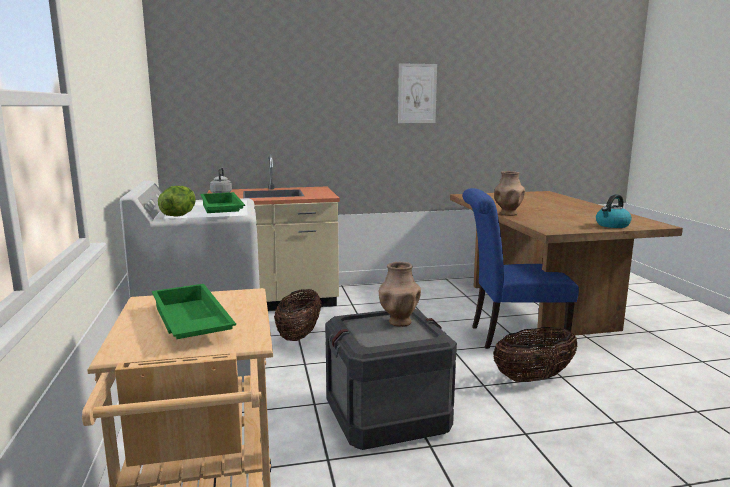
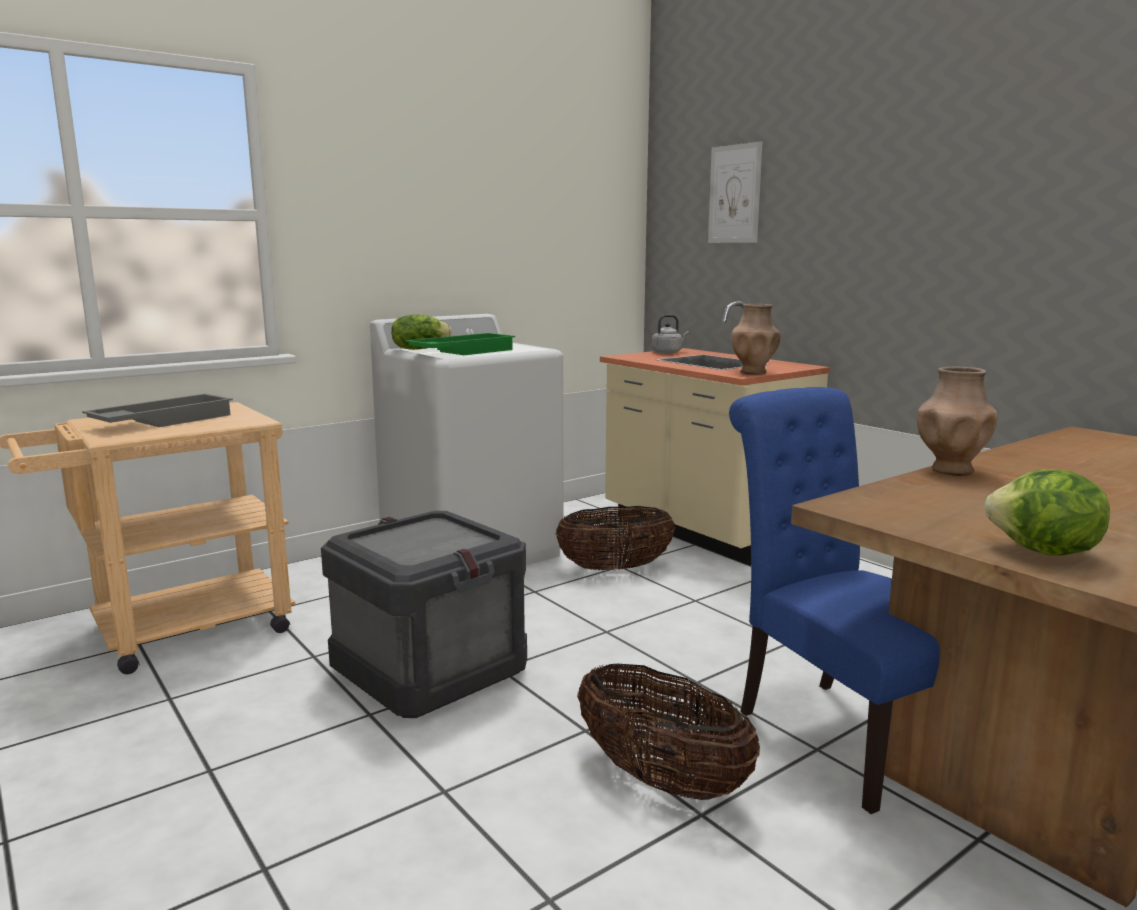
camera: 65 degrees right, 0 degrees up
green tray [152,284,236,339] -> grey tray [82,394,233,427]
brown vase [379,262,421,327] -> brown vase moved to [732,304,781,375]
picture [398,63,437,123] -> picture moved to [708,141,763,243]
kettle [596,194,632,228] -> lettuce [984,469,1110,556]

